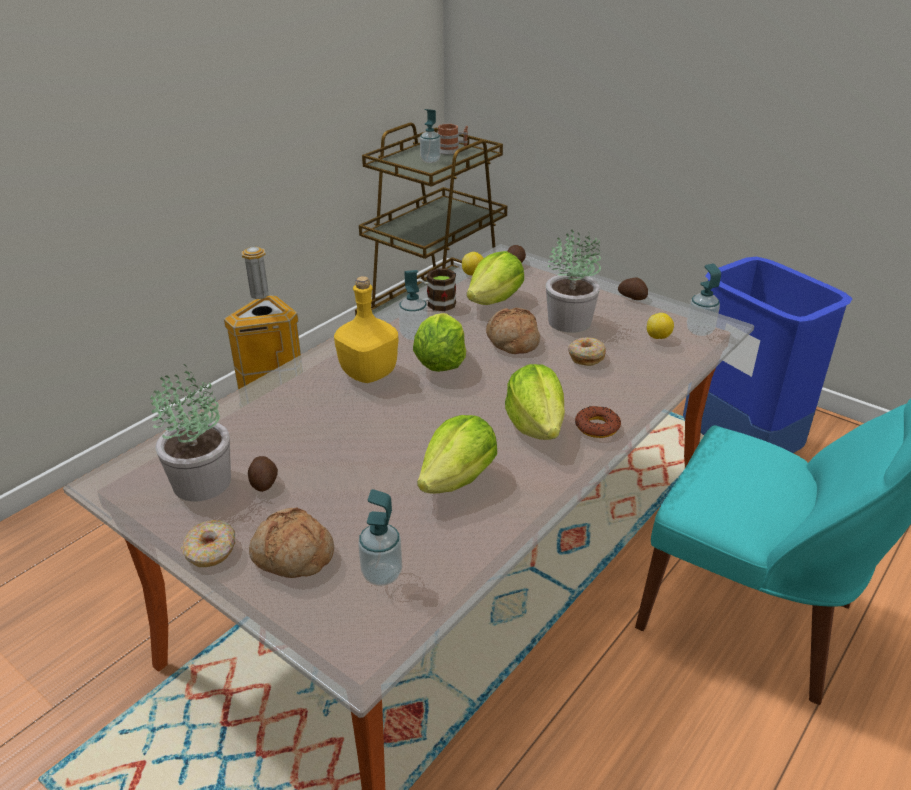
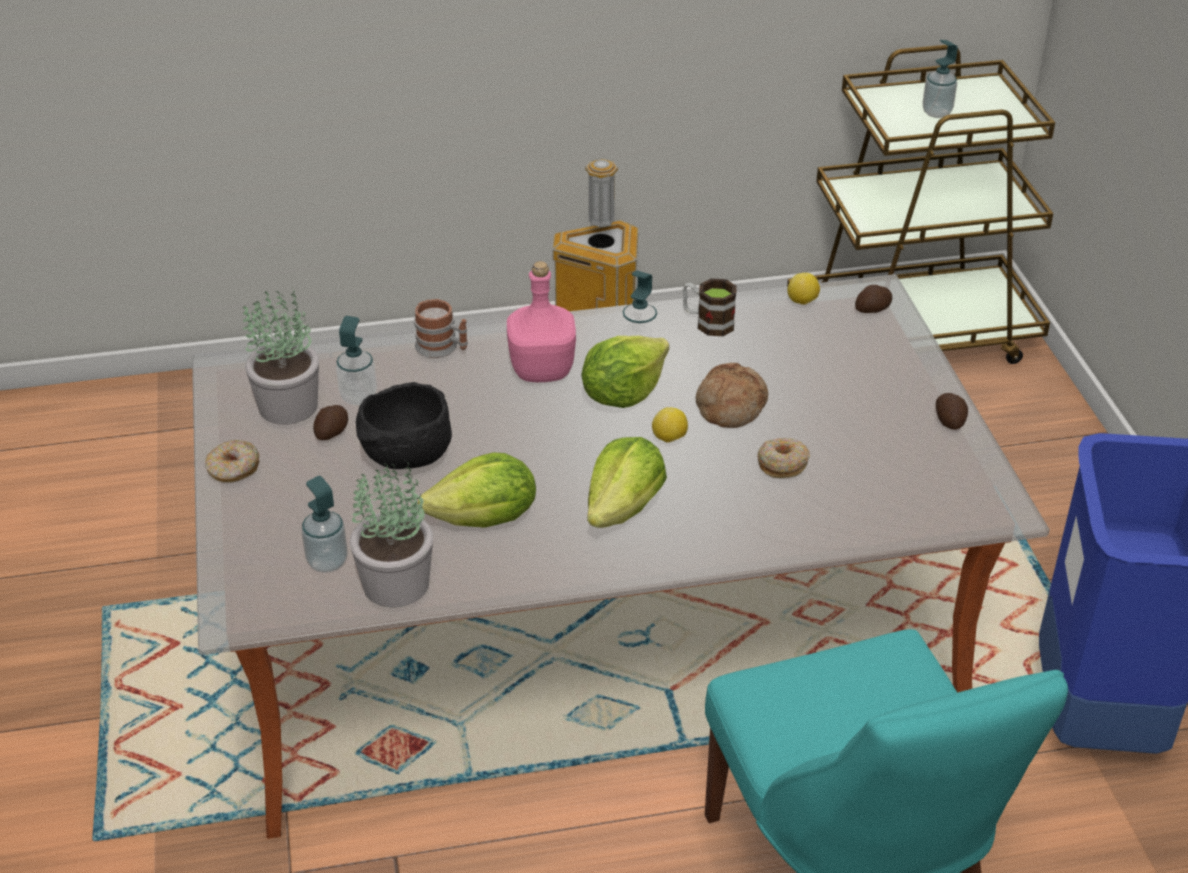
camera: 40 degrees right, 5 degrees up
bread [249,507,334,578] -> none
yellow bottle [334,276,398,383] -> pink bottle [507,261,576,382]
mug [437,124,468,155] -> mug moved to [414,299,468,358]
lettuce [467,251,524,305] -> none
potted plant [546,229,601,333] -> potted plant moved to [350,461,433,607]
donut [575,406,621,438] -> none
lemon [647,313,674,339] -> lemon moved to [652,407,688,443]
soap dispenser [687,264,721,336] -> soap dispenser moved to [336,316,377,405]
none -> black bowl [356,382,452,469]

